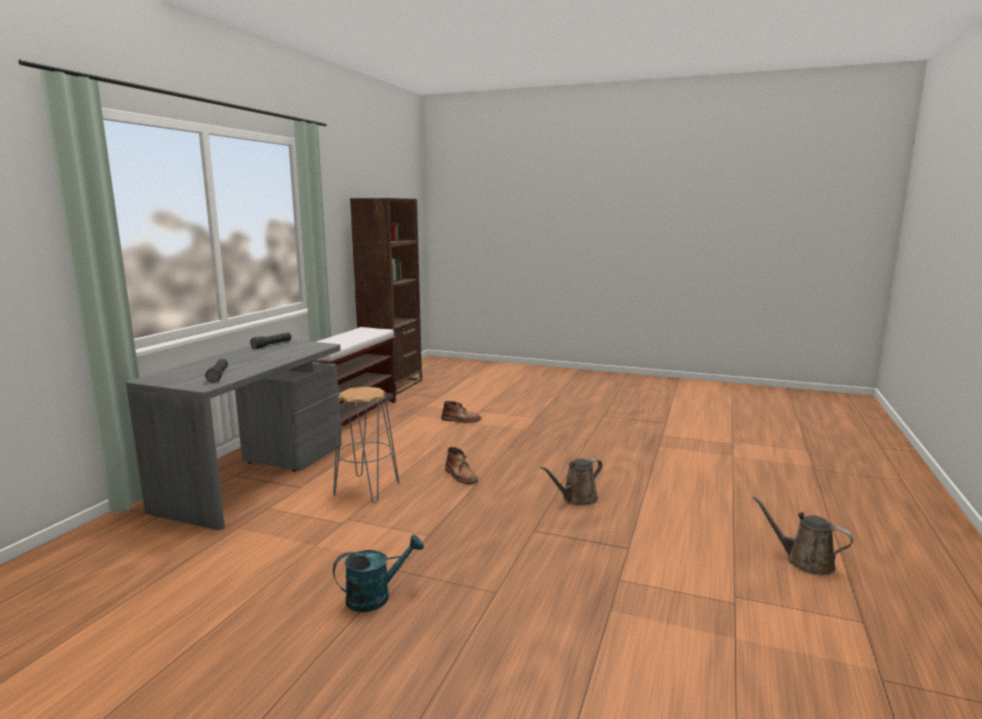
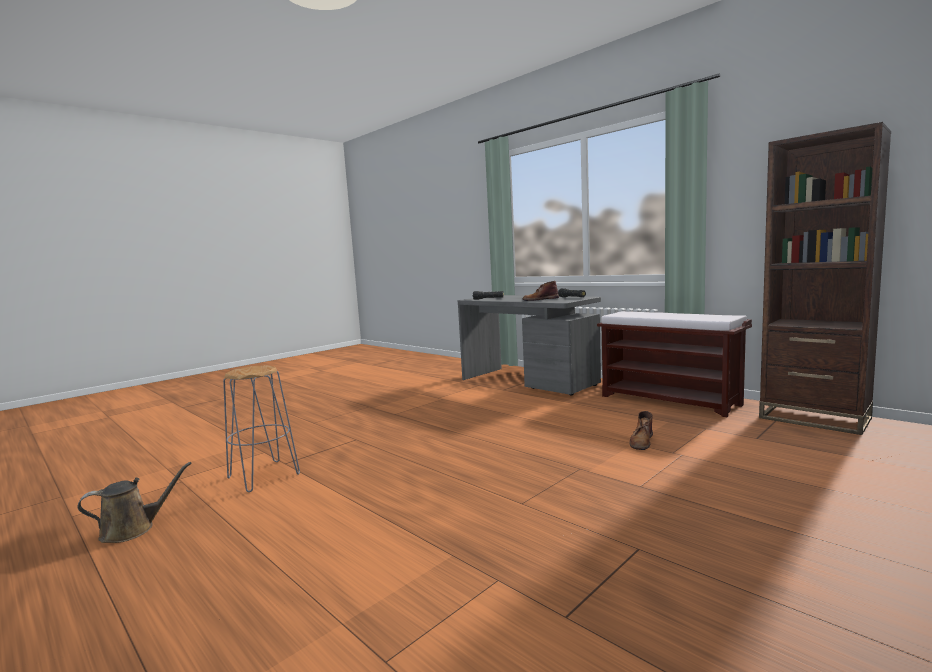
camera: 115 degrees right, 5 degrees down
grey stool [333,386,399,503] -> grey stool moved to [223,365,300,492]
turquoise watering can [333,534,424,612] -> none
brown boot [445,447,478,484] -> brown boot moved to [522,281,559,301]
brown watering can [541,458,602,505] -> none

